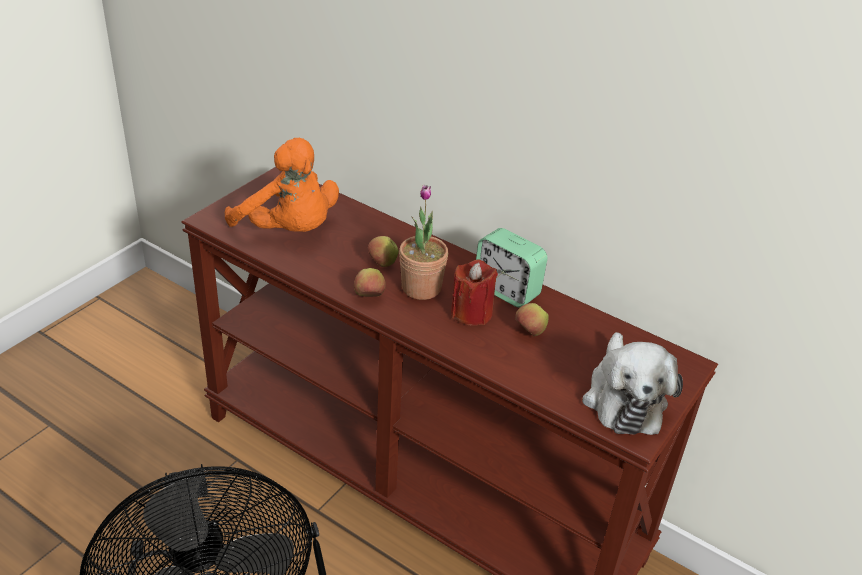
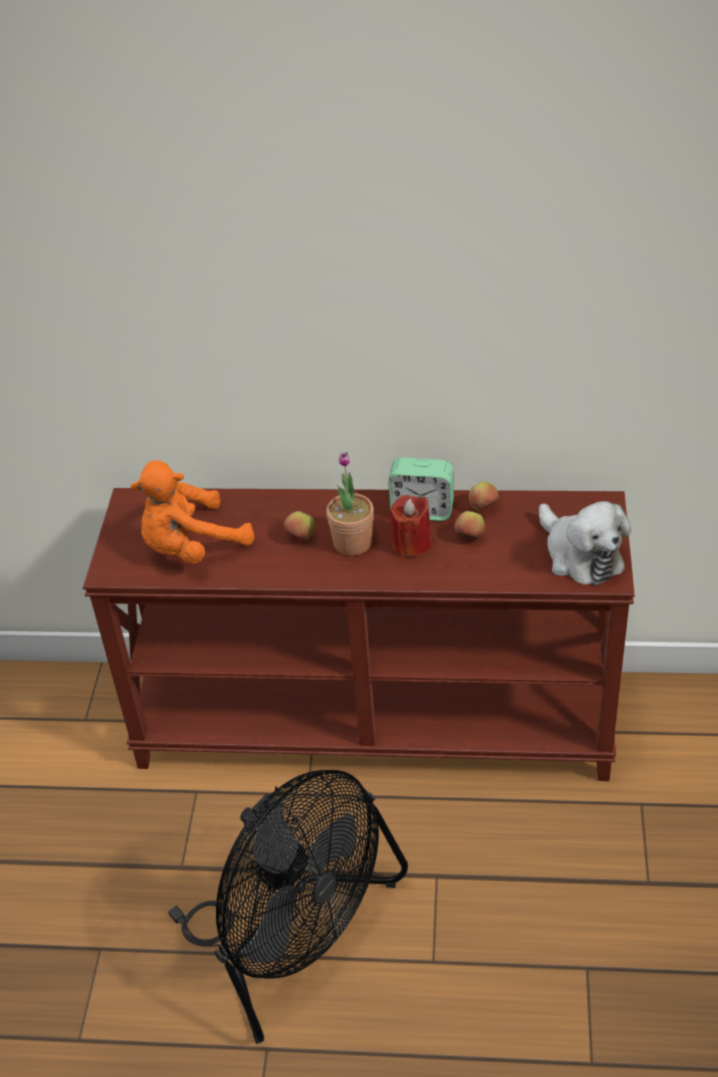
camera: 25 degrees left, 5 degrees up
orange plush toy [225,138,339,232] -> orange plush toy turned 135 degrees clockwise [130,460,254,564]
apple [354,268,386,297] -> apple moved to [469,481,499,510]

